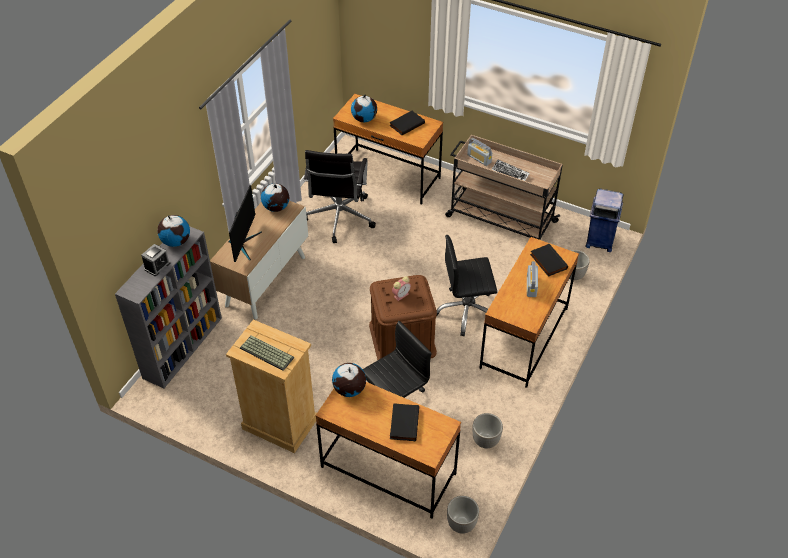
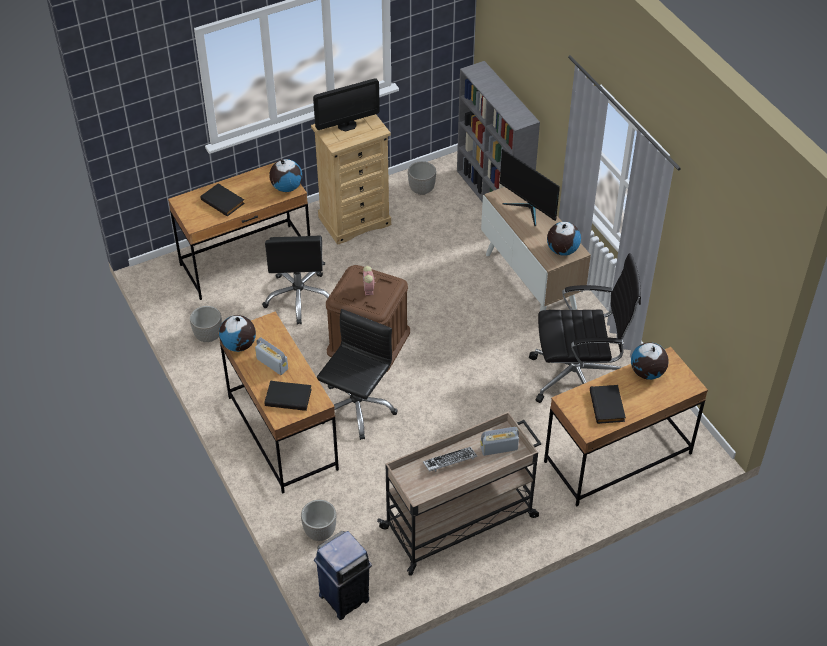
camera: 125 degrees right, 0 degrees up
alarm clock [141,244,170,276] -> none
globe [157,215,190,247] -> globe moved to [219,315,256,352]
keyboard [240,335,294,371] -> monitor [313,78,380,131]
black office chair [304,150,376,243] -> black office chair turned 135 degrees clockwise [529,253,641,403]
planter [447,496,479,534] -> planter moved to [408,161,436,195]

